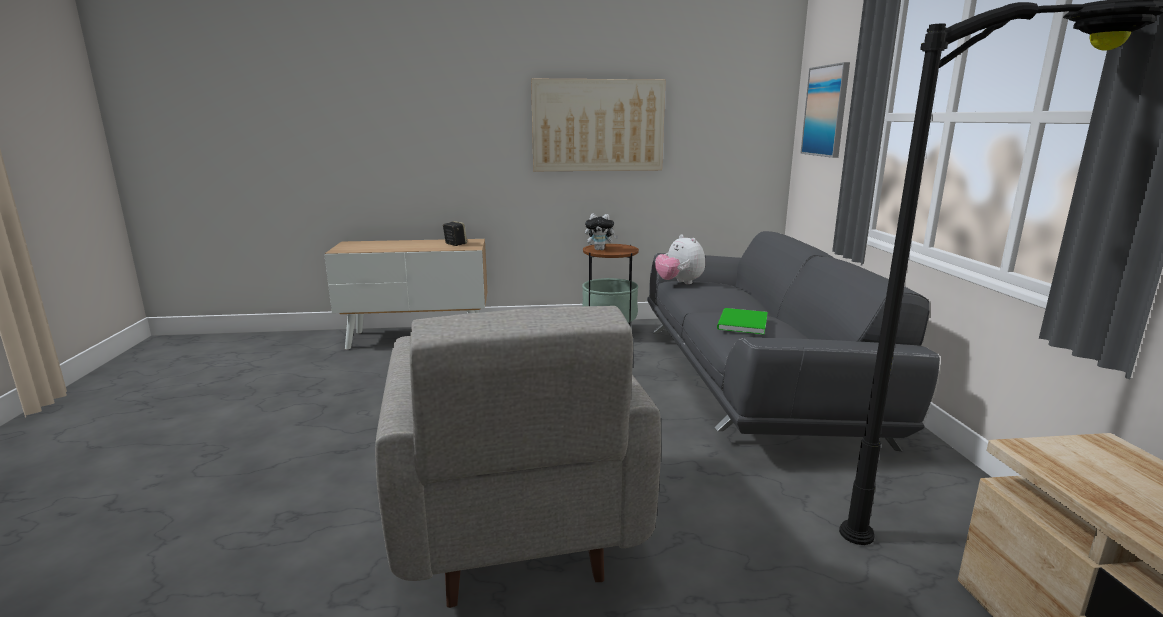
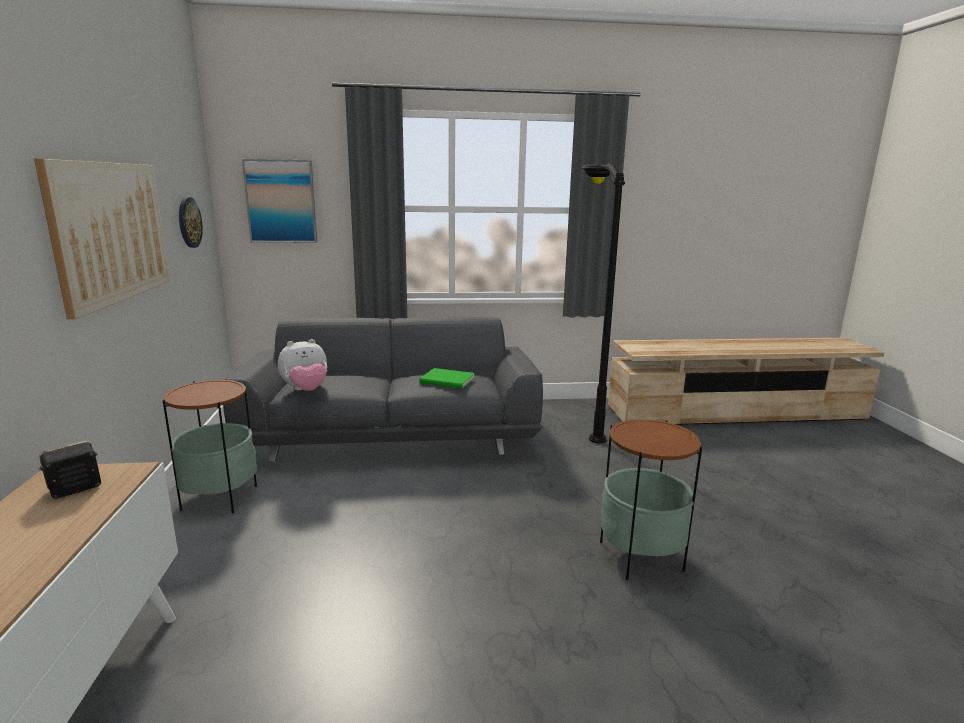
camera: 90 degrees left, 0 degrees up
grey armchair [375,306,661,608] -> side table [600,419,702,580]
plush toy [585,213,618,250] -> none
none -> wall clock [179,197,203,248]

